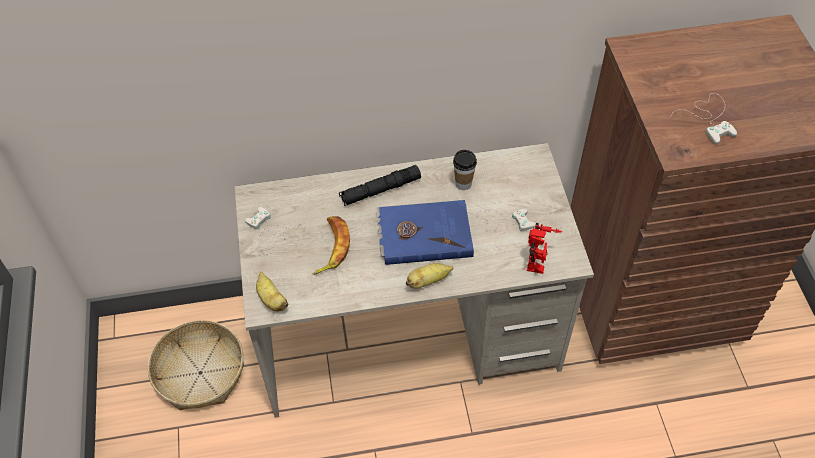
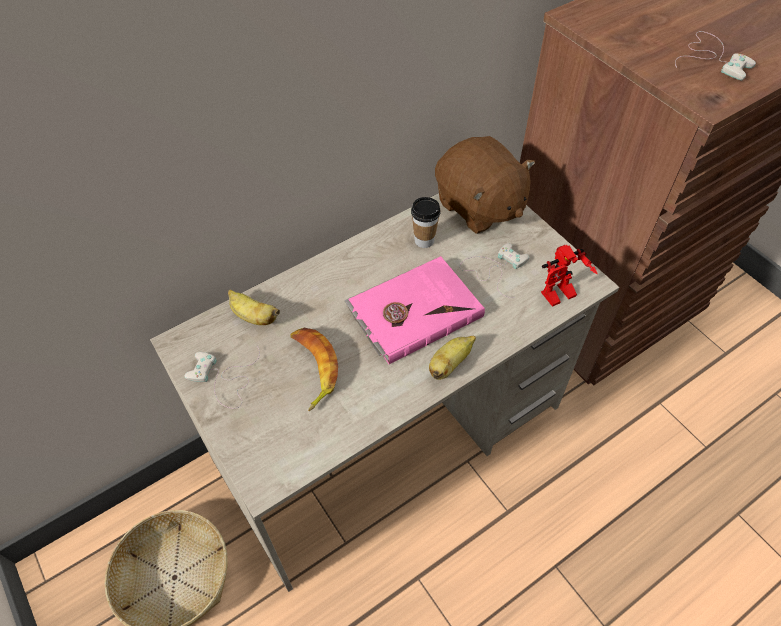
camera: 25 degrees left, 0 degrees up
banana [256,272,288,311] -> banana moved to [228,289,280,325]
black flashlight [339,165,421,206] -> none
blue book [377,200,474,265] -> pink book [344,256,485,364]
toy robot [527,223,562,274] -> toy robot turned 75 degrees clockwise [541,245,598,307]
none -> brown plush toy [435,136,535,234]

